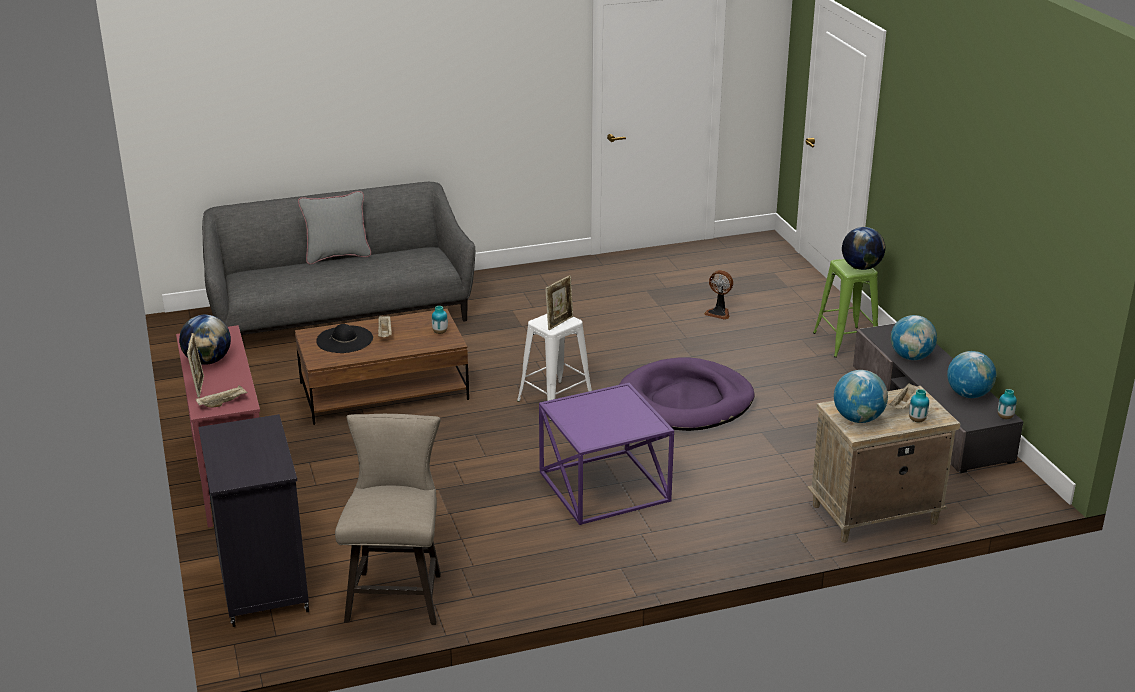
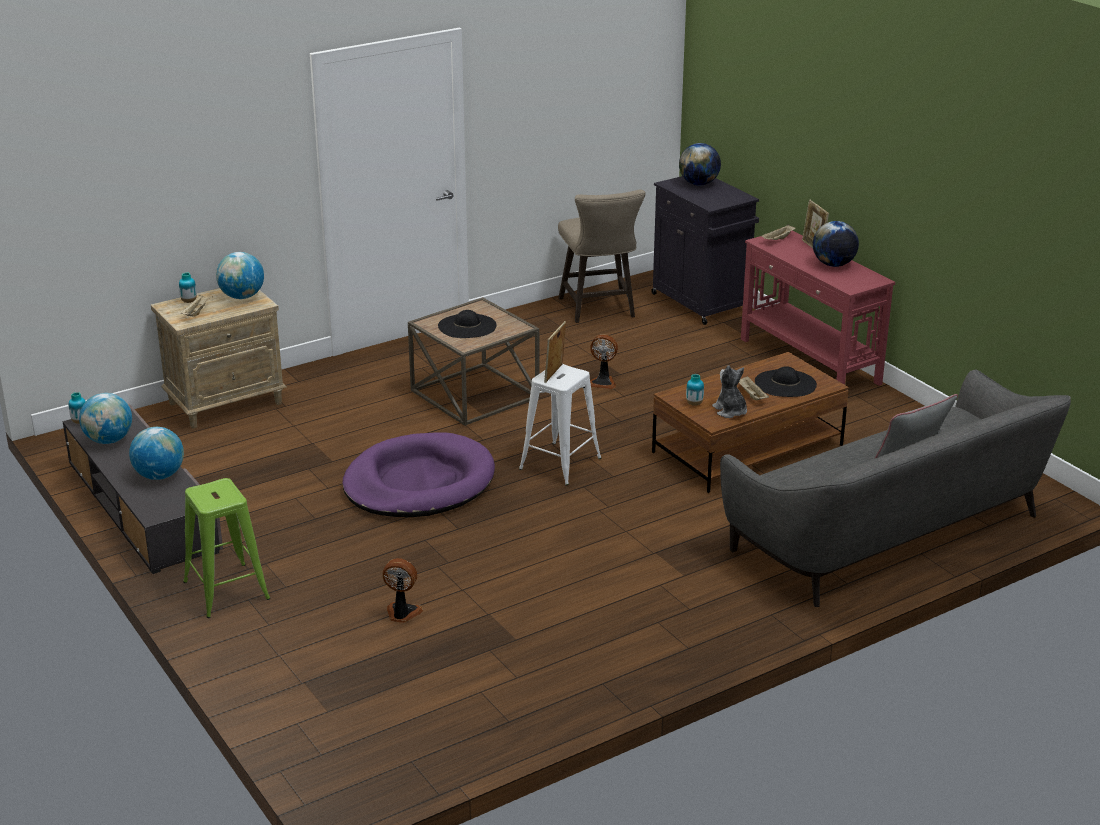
camera: 165 degrees right, 0 degrees up
purple side table [539,383,674,525] -> brown side table [408,297,540,426]
globe [842,227,885,270] -> globe moved to [679,143,721,185]
none -> black hat [438,310,497,338]
none -> fan [590,334,618,389]
none -> plush toy [712,365,747,418]

